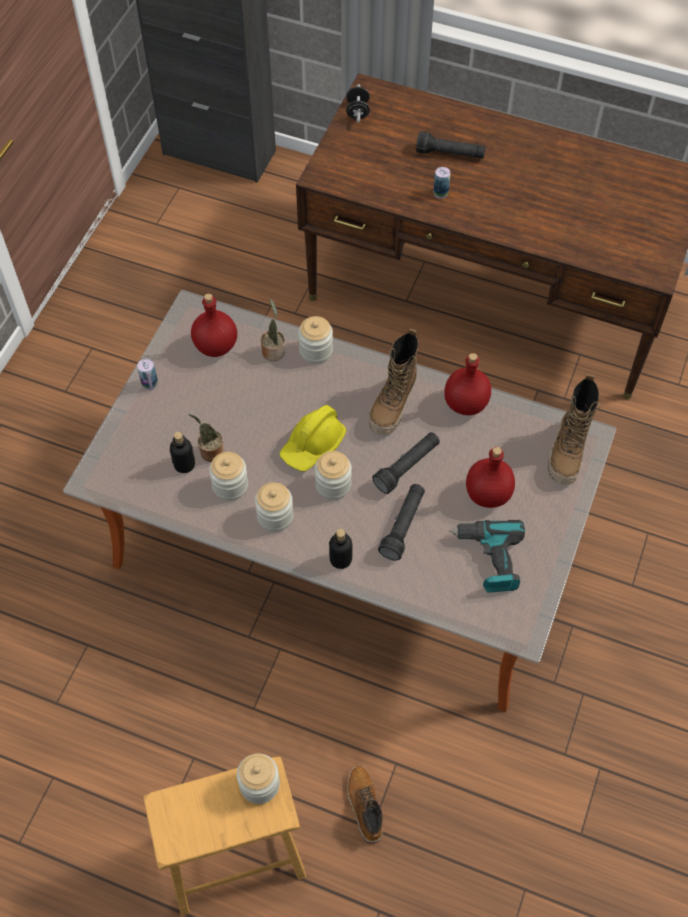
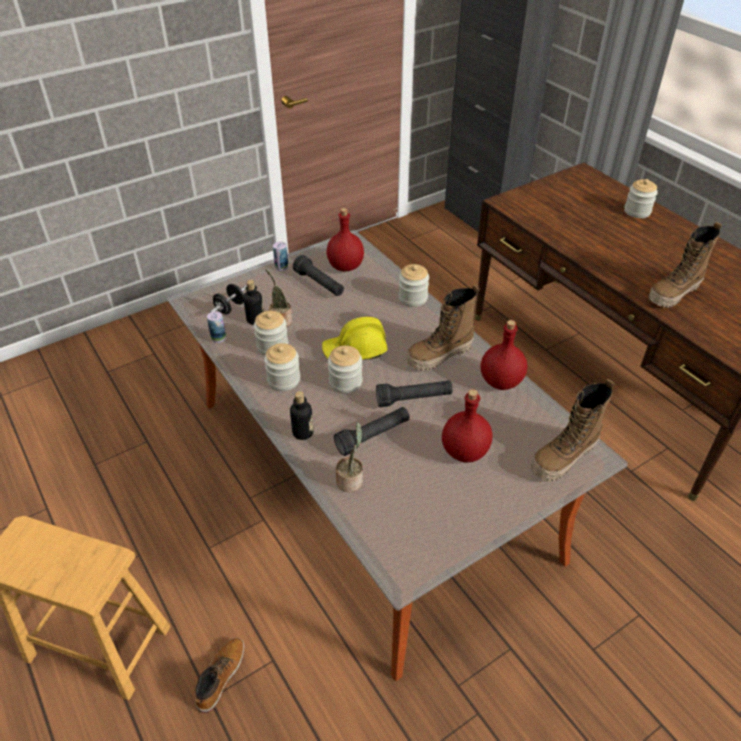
camera: 35 degrees right, 15 degrees down
jar [237,753,280,804] -> jar moved to [624,179,658,218]
potted plant [261,299,285,361] -> potted plant moved to [336,422,363,492]
black dumbbell [346,84,370,123] -> black dumbbell moved to [210,284,246,314]
black flashlight [416,132,486,159] -> black flashlight moved to [293,255,344,296]
can [433,167,450,199] -> can moved to [207,311,226,343]
power drill [449,520,525,593] -> none
none -> boot [648,222,722,308]

